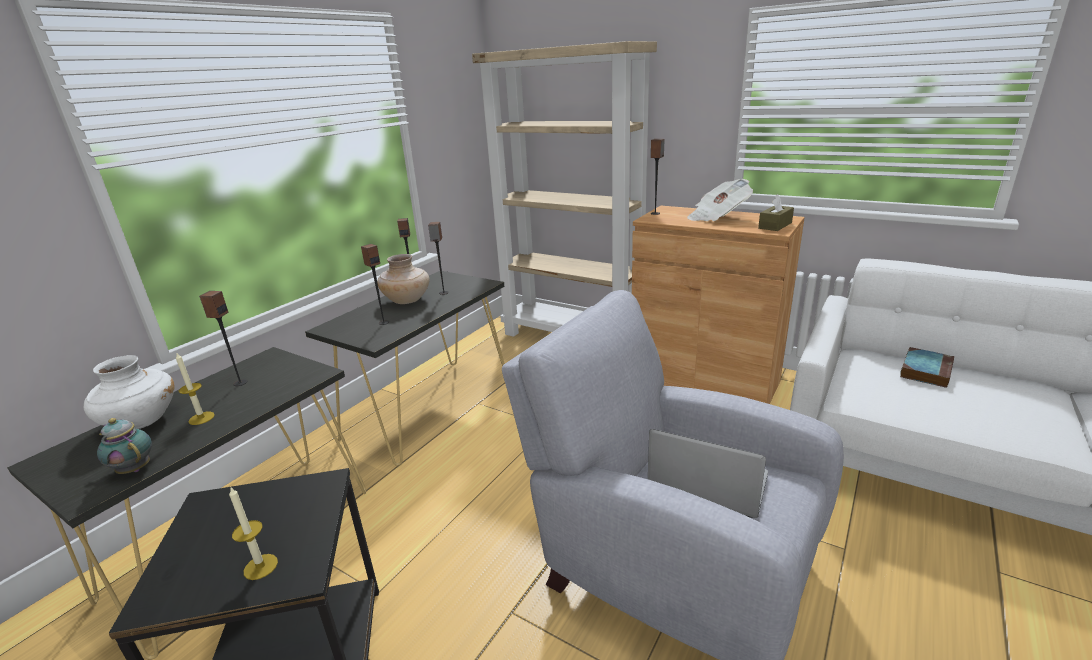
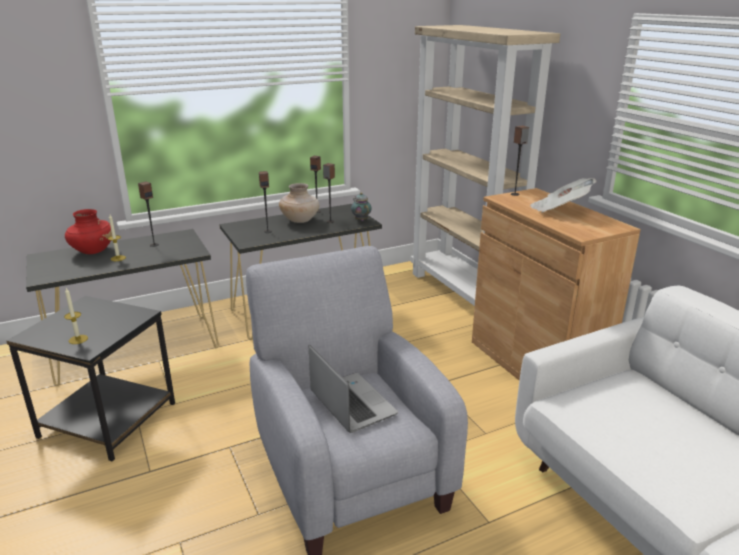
camera: 30 degrees right, 0 degrees up
white vase [84,355,175,429] -> red vase [65,209,112,254]
teapot [97,418,152,474] -> teapot moved to [351,192,372,221]
brown tissue box [758,194,794,231] -> none
book [900,347,954,388] -> none

